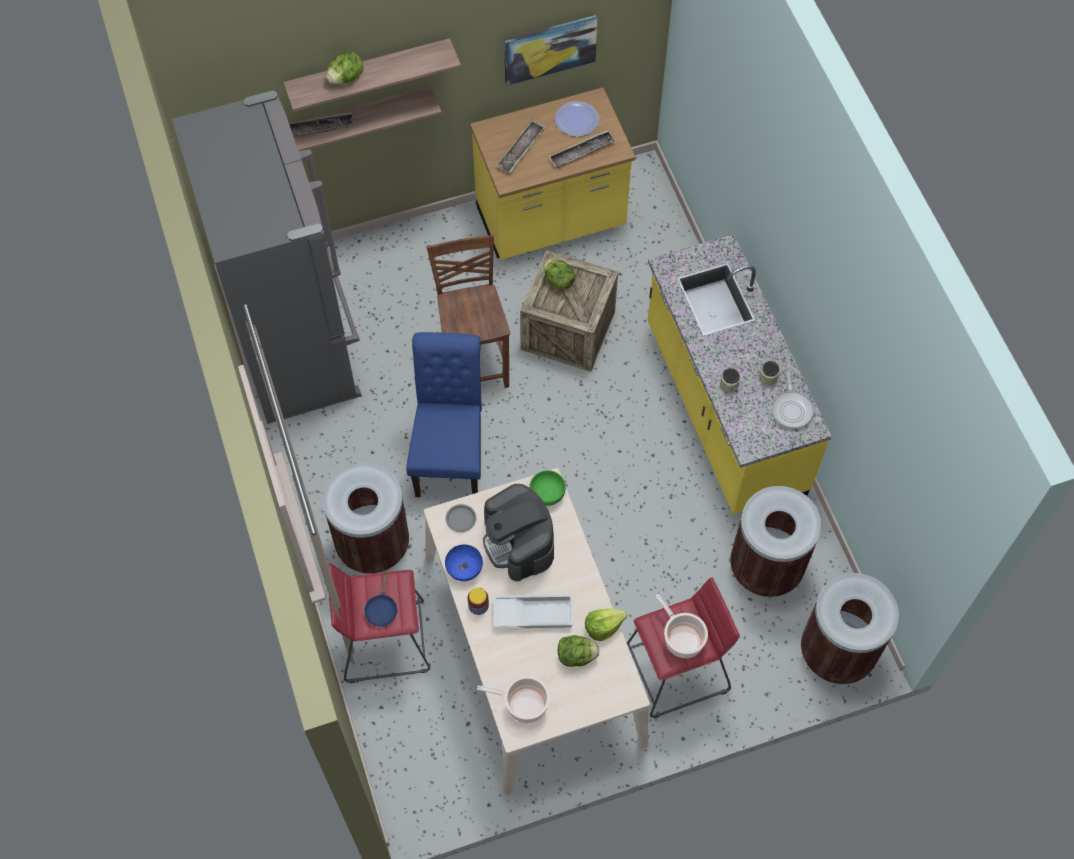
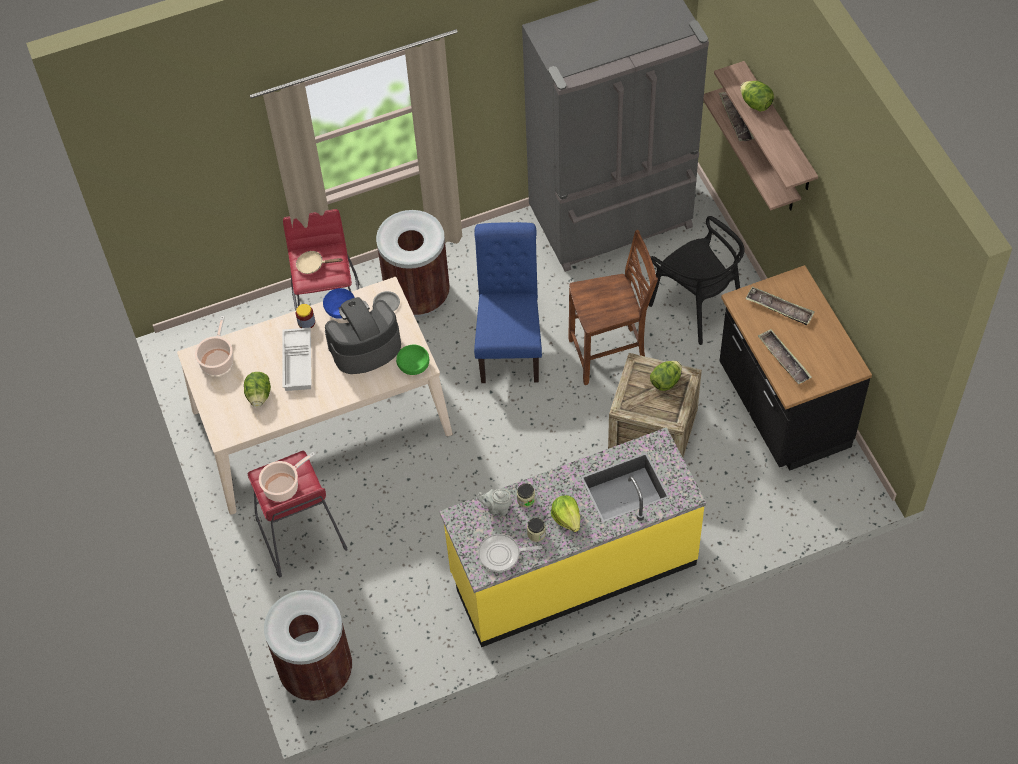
camera: 90 degrees right, 5 degrees down
blue frying pan [364,572,398,627] -> beige frying pan [296,251,342,274]
blue chair [406,332,482,497] -> blue chair turned 90 degrees counterclockwise [474,222,542,383]
yellow counter [470,88,635,260] -> black counter [720,265,872,471]
picture [504,15,598,86] -> none
plate [555,101,599,137] -> none
lettuce [585,608,627,641] -> lettuce moved to [551,495,580,532]
brown trash can [730,486,821,597] -> none
none -> grey teapot [477,489,512,515]
none -> black chair [648,216,744,345]

